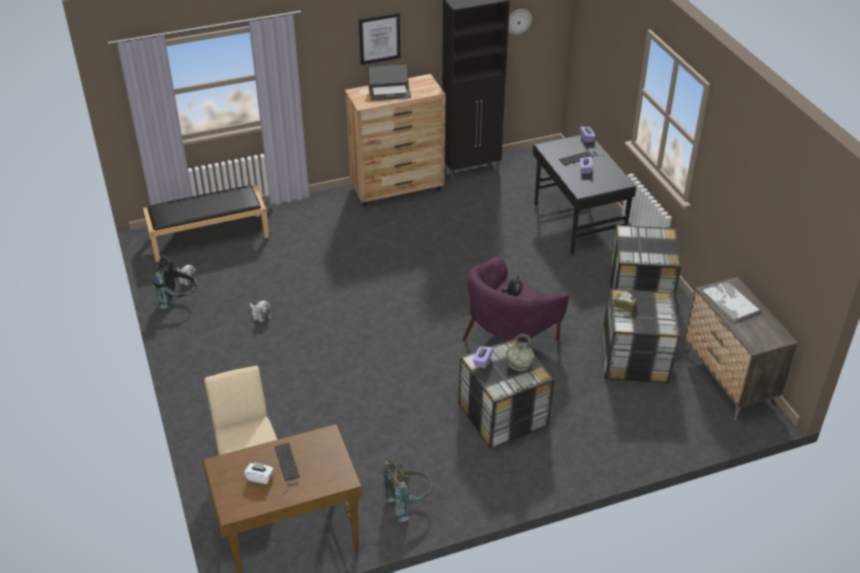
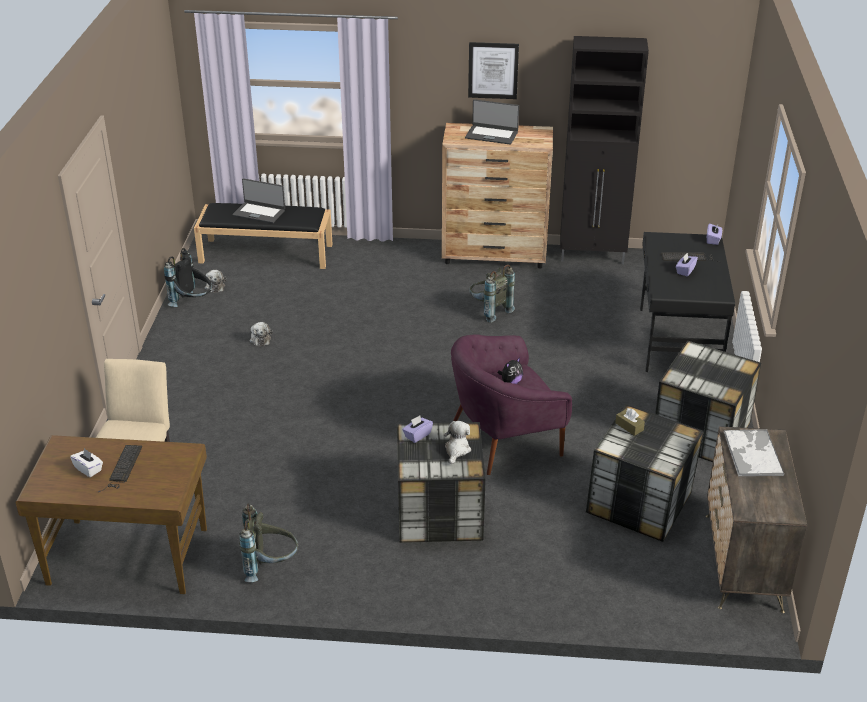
camera: 25 degrees right, 5 degrees down
grey vase [506,334,534,372] -> plush toy [444,421,471,464]
wall clock [508,9,532,35] -> none
none -> laptop [232,178,285,223]
none -> grey backpack [469,265,515,323]

